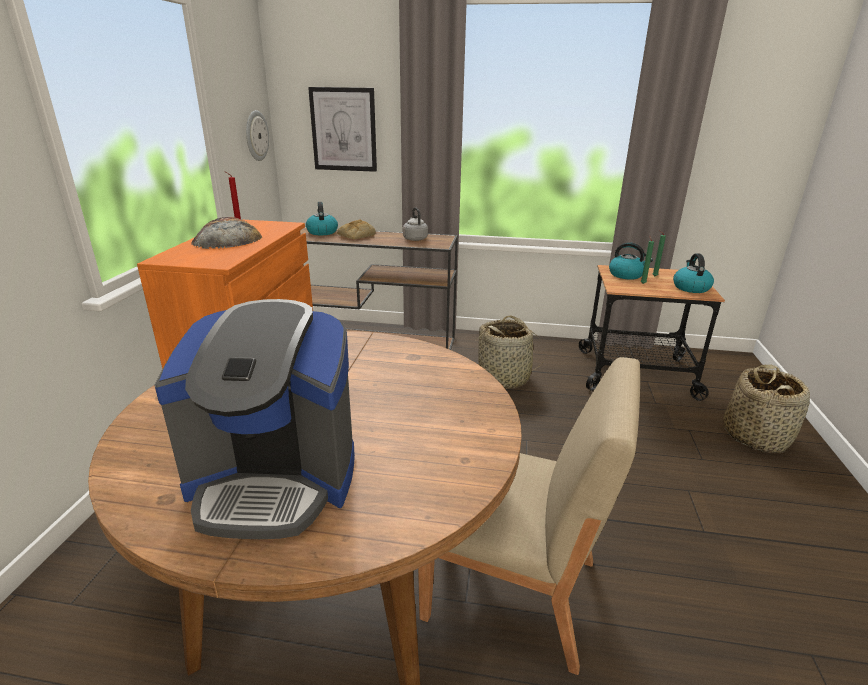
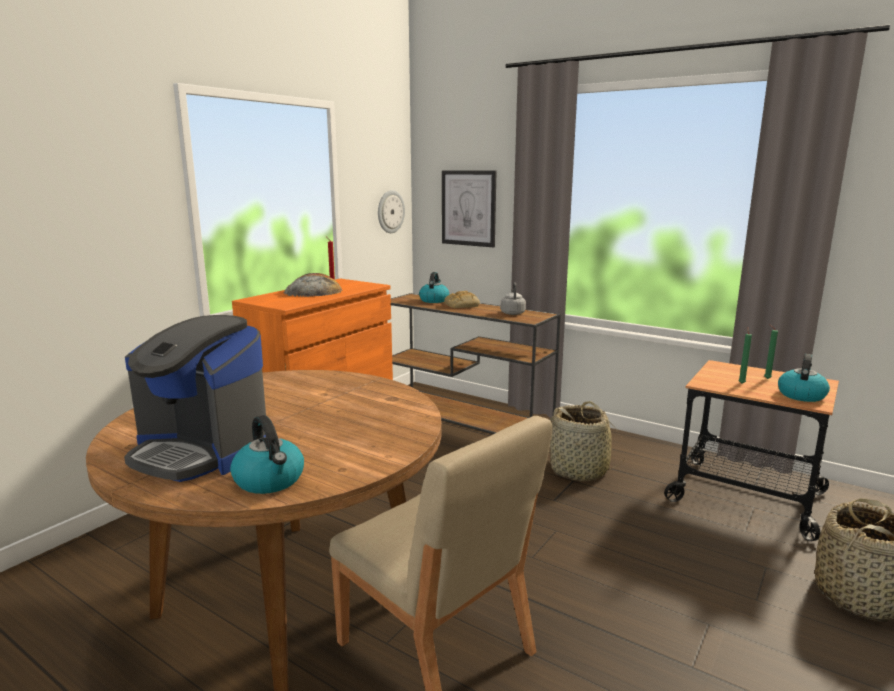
camera: 25 degrees right, 10 degrees down
kettle [609,242,653,280] -> kettle moved to [230,415,304,494]

